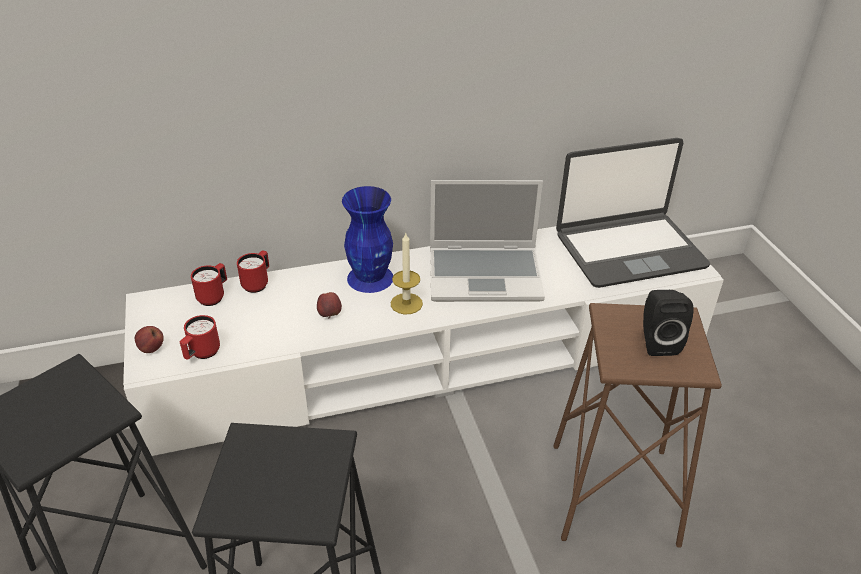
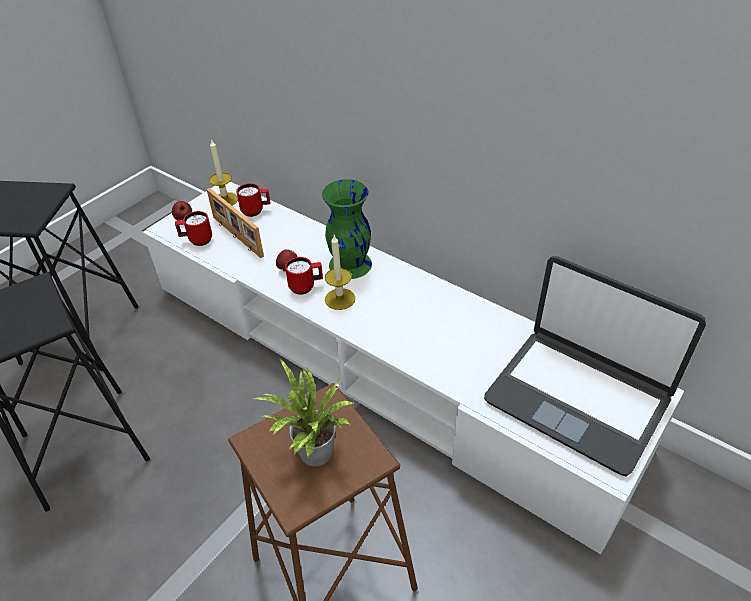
camera: 55 degrees right, 5 degrees up
red mug [237,251,270,293] -> red mug moved to [285,257,323,295]
blue vase [342,186,393,293] -> green vase [322,179,372,279]
laptop [430,180,545,302] -> none
black speaker [643,290,694,356] -> potted plant [254,358,353,466]
none -> picture frame [206,188,264,258]
none -> candle [209,139,238,206]

